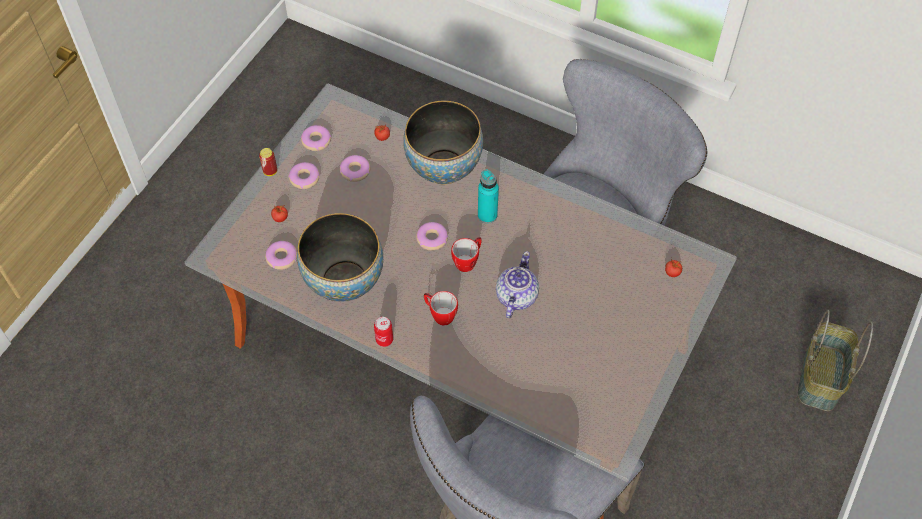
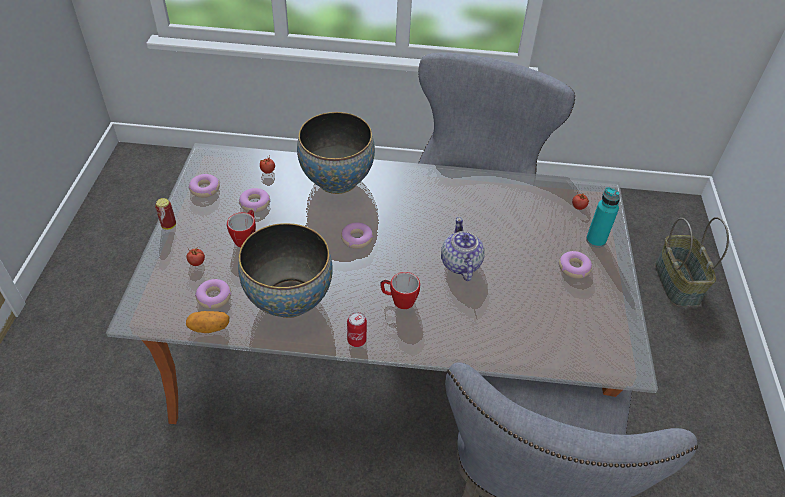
camera: 25 degrees left, 10 degrees down
donut [288,162,320,189] -> donut moved to [559,251,592,279]
mug [451,237,482,272] -> mug moved to [227,210,256,247]
turquoise bottle [478,169,499,224] -> turquoise bottle moved to [586,187,620,248]
none -> potato [186,311,229,333]

